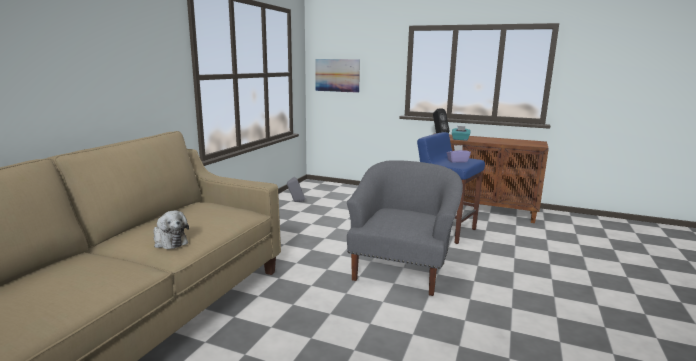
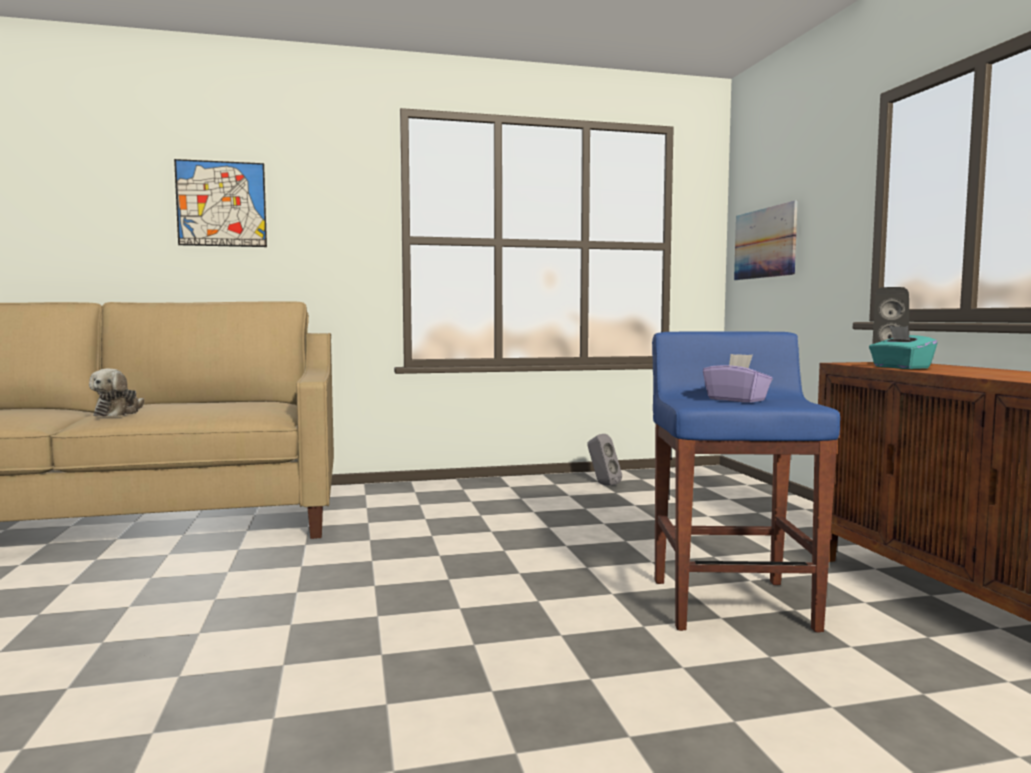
camera: 55 degrees right, 10 degrees down
grey armchair [347,160,463,296] -> none
none -> picture [174,159,267,247]

